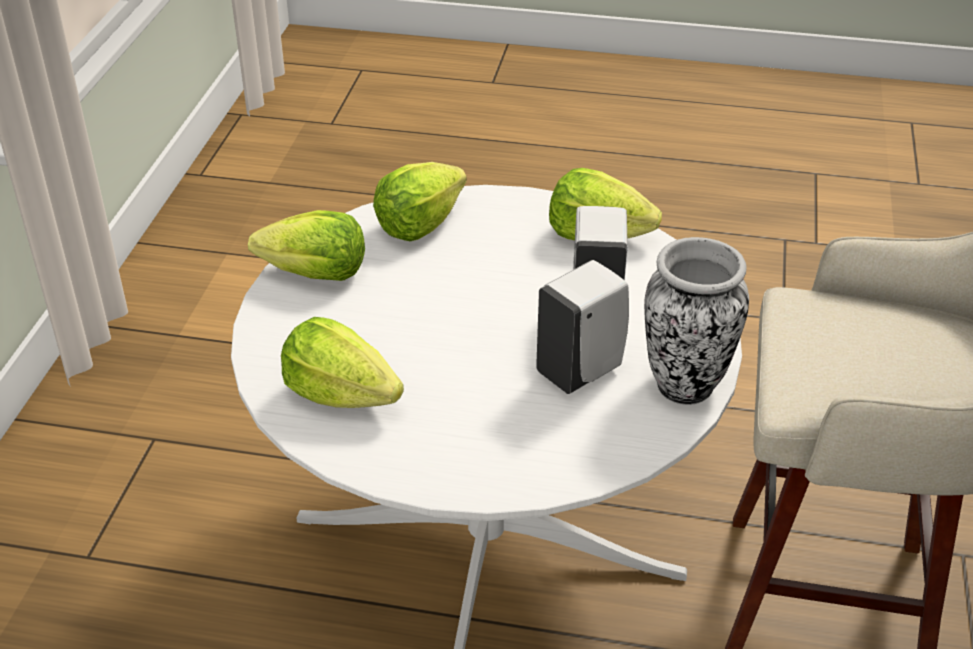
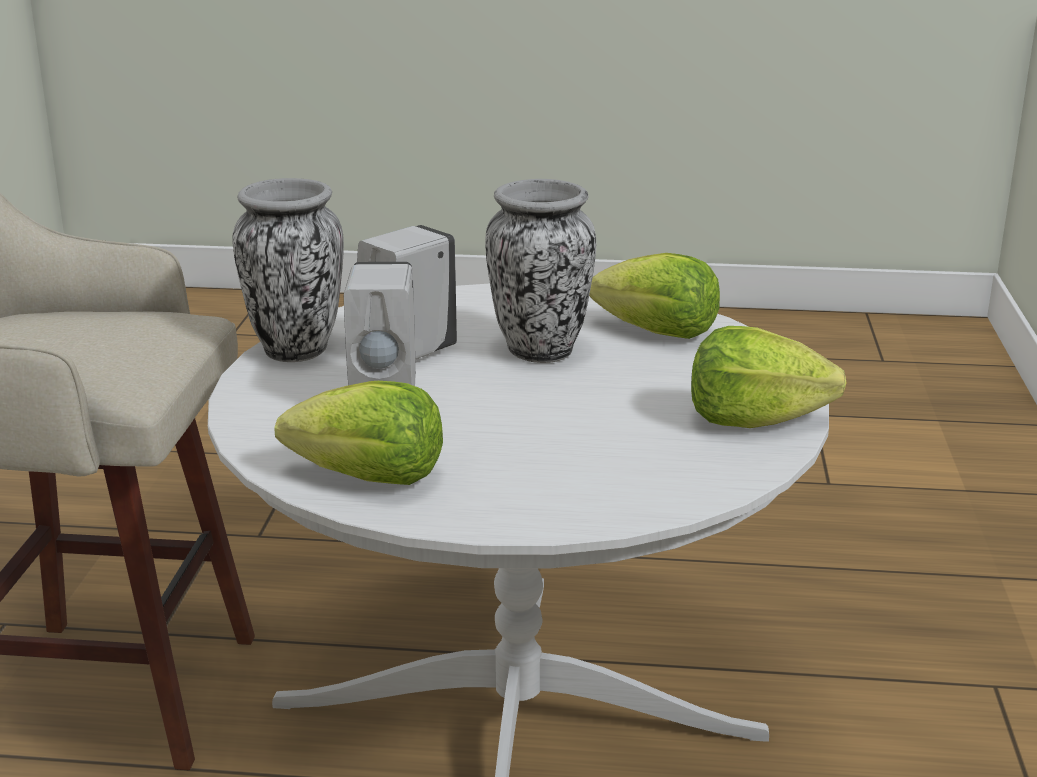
camera: 175 degrees right, 15 degrees down
lettuce [373,162,467,241] -> none
none -> vase [485,179,596,363]

